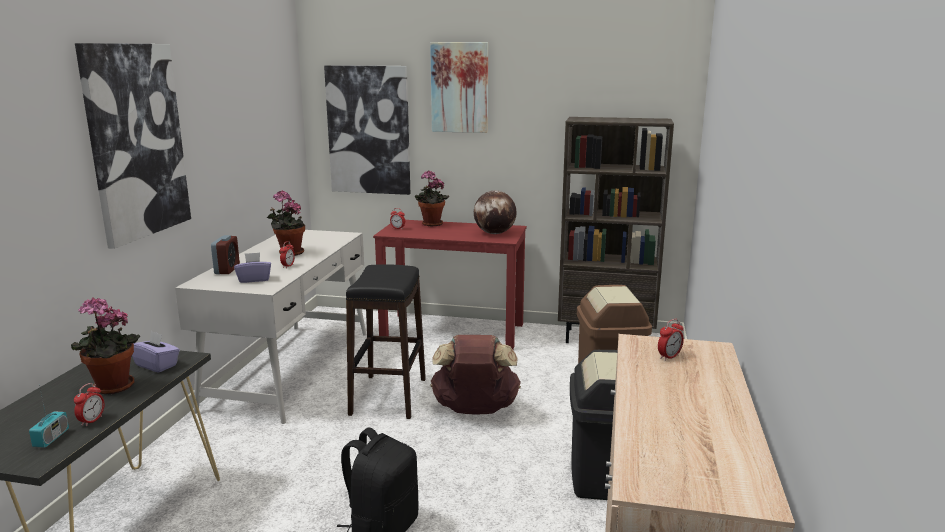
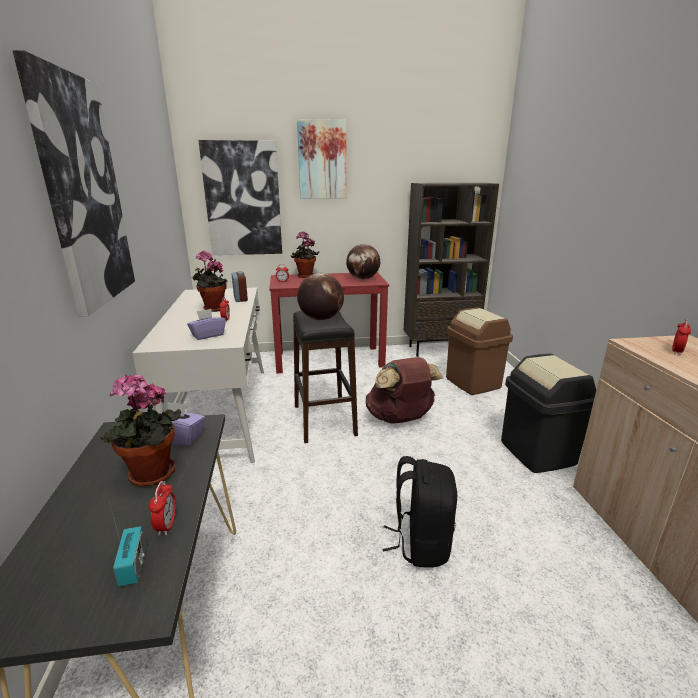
camera: 20 degrees left, 5 degrees up
alarm clock [211,235,240,274] -> alarm clock moved to [232,271,248,302]
none -> globe [297,273,344,320]

